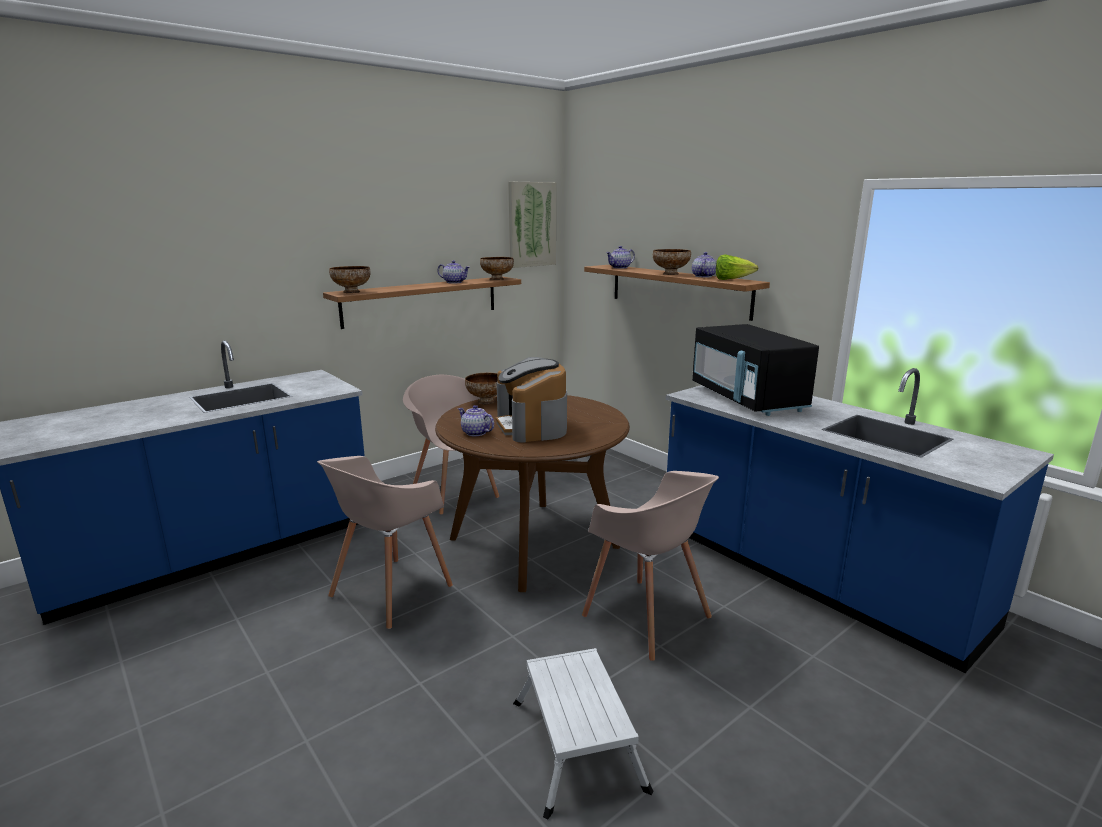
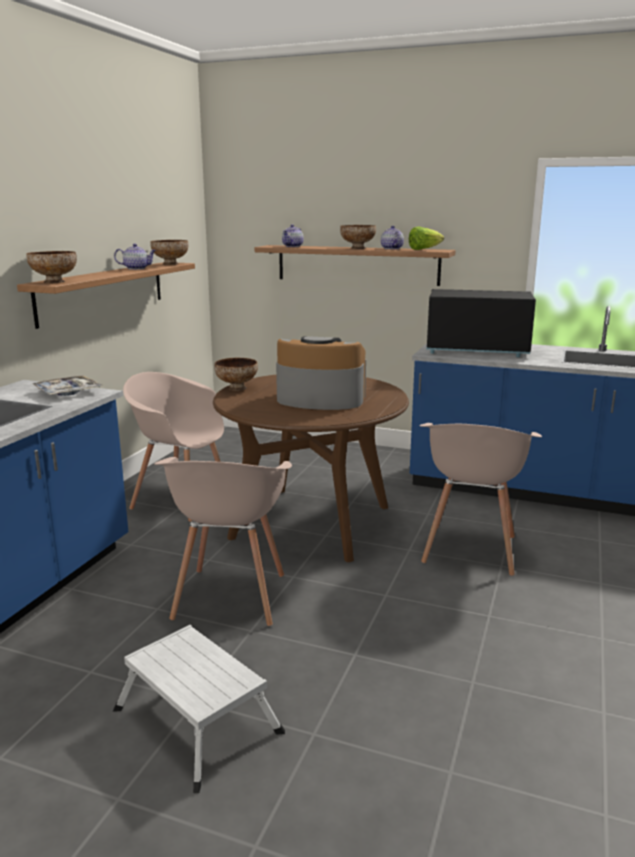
camera: 30 degrees left, 0 degrees up
teapot [458,405,494,436] -> none
coffee machine [496,357,567,443] -> coffee machine turned 150 degrees clockwise [276,336,366,410]
picture [508,182,556,268] -> none
white step ladder [513,648,653,820] -> white step ladder moved to [113,625,285,793]
beige chair [582,471,719,661] -> beige chair turned 90 degrees clockwise [420,423,542,576]
black microwave [692,324,819,416] -> black microwave turned 150 degrees clockwise [426,289,536,357]
none -> tray [32,375,103,396]

